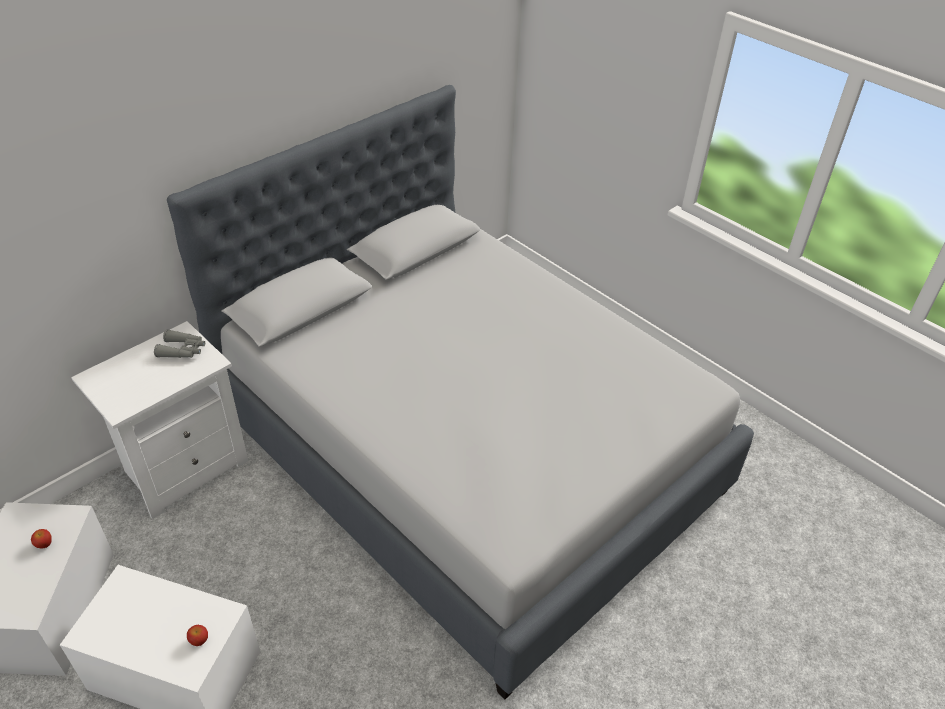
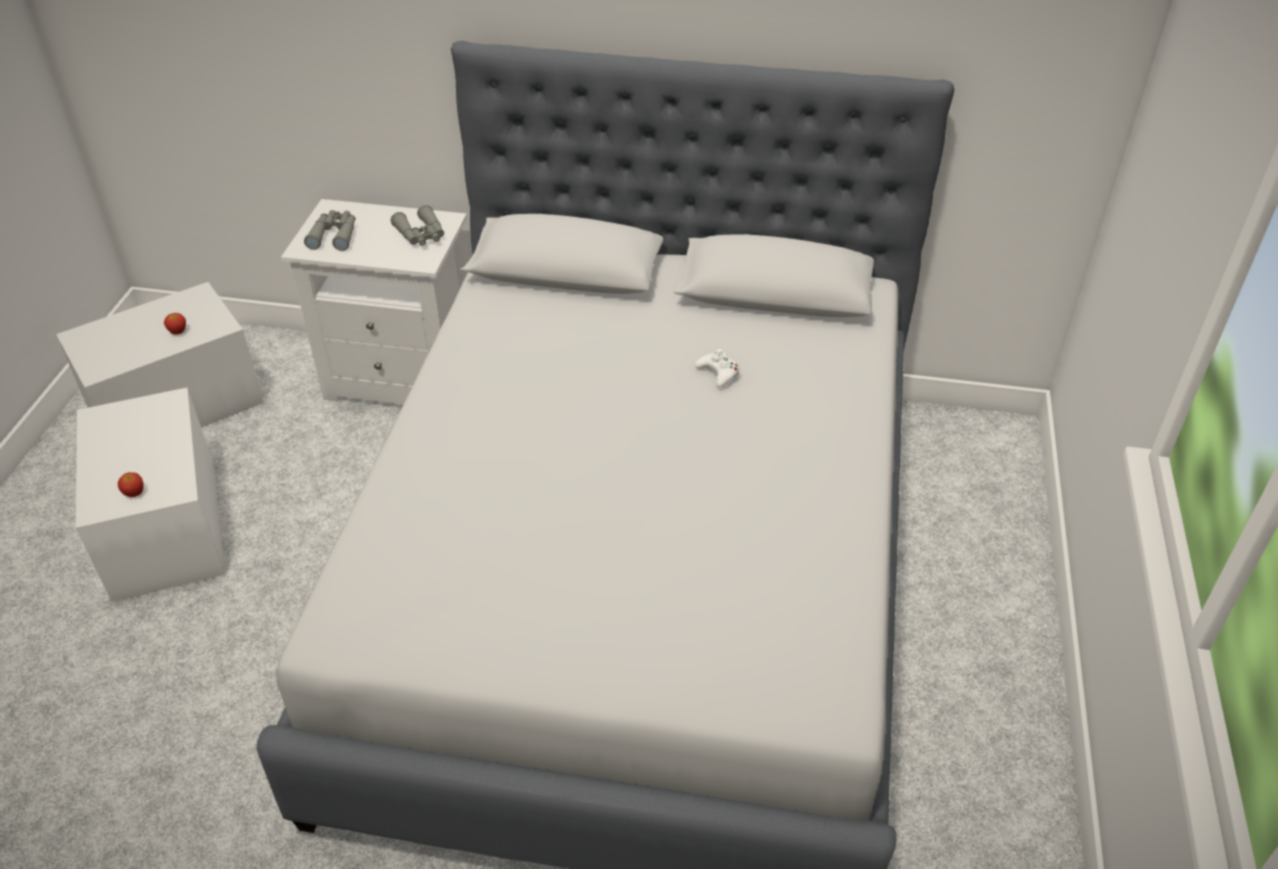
camera: 55 degrees right, 0 degrees up
none -> grey binoculars [304,210,356,251]
none -> white game controller [695,349,739,388]

